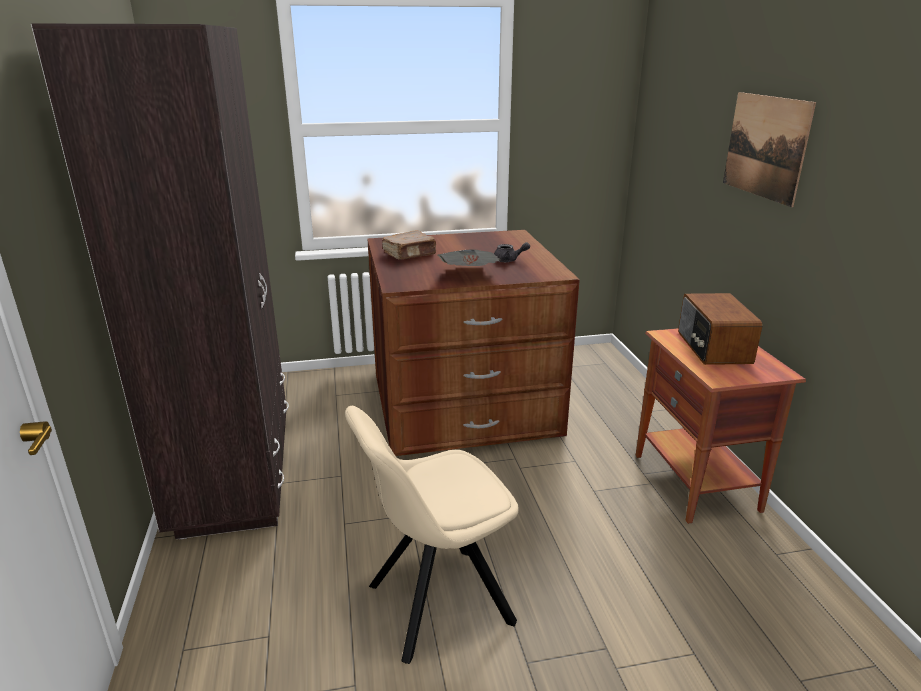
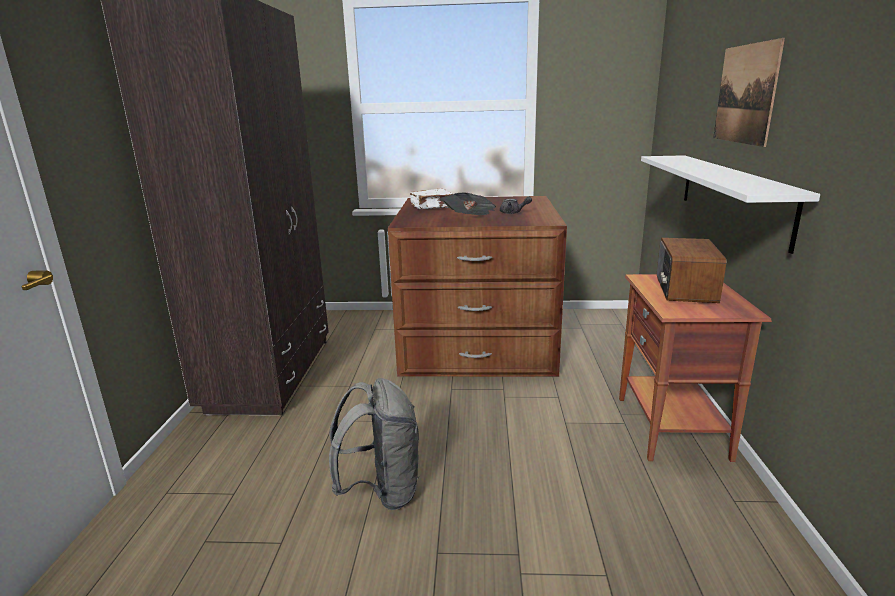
camera: 15 degrees right, 5 degrees down
beige chair [345,406,519,664] -> grey backpack [329,378,420,510]
brown book [382,230,437,260] -> white book [410,189,453,209]
none -> white shelf [641,155,820,254]

